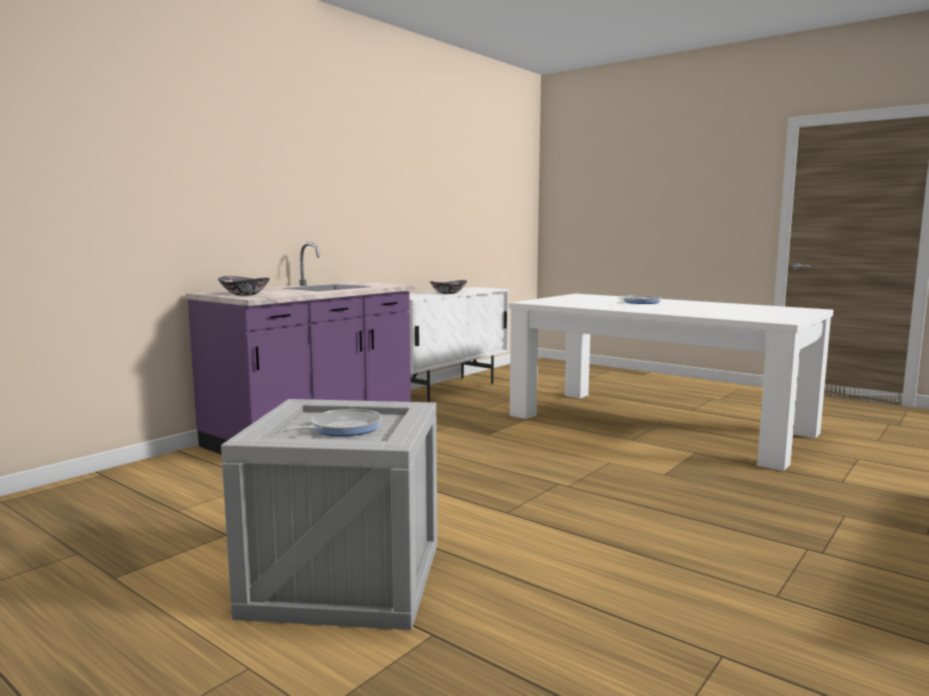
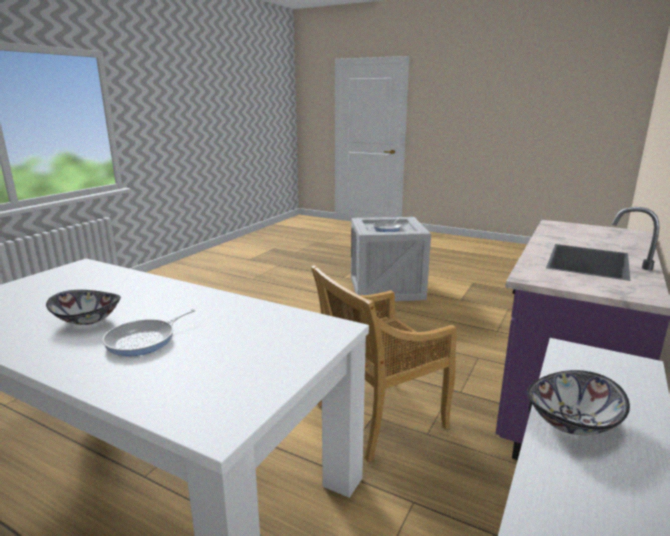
camera: 170 degrees right, 10 degrees up
bowl [218,276,270,296] -> bowl moved to [46,290,121,325]
none -> beige chair [311,265,457,462]

